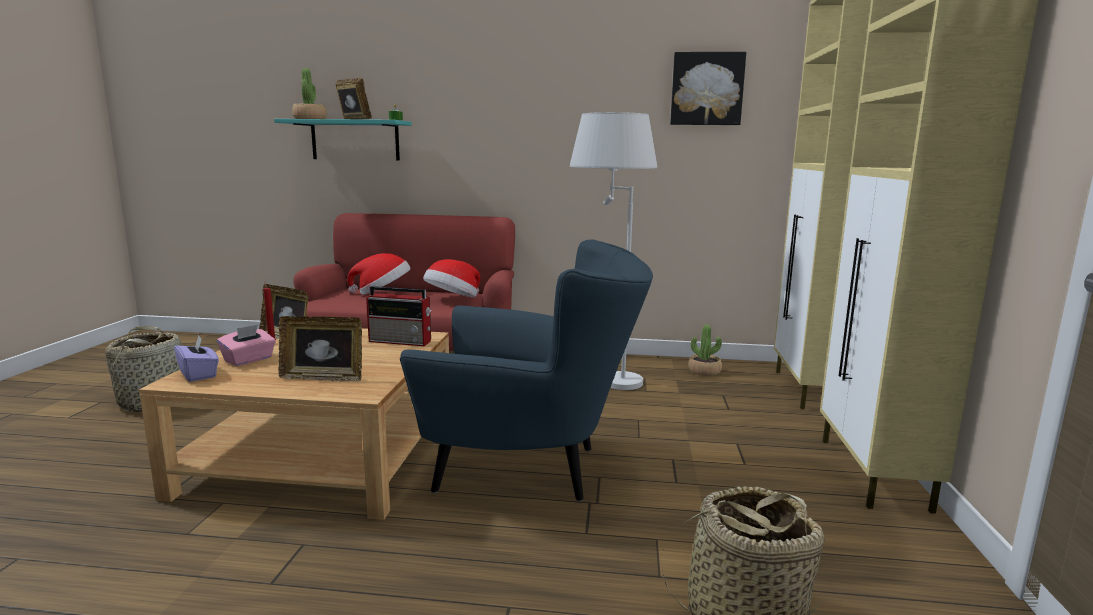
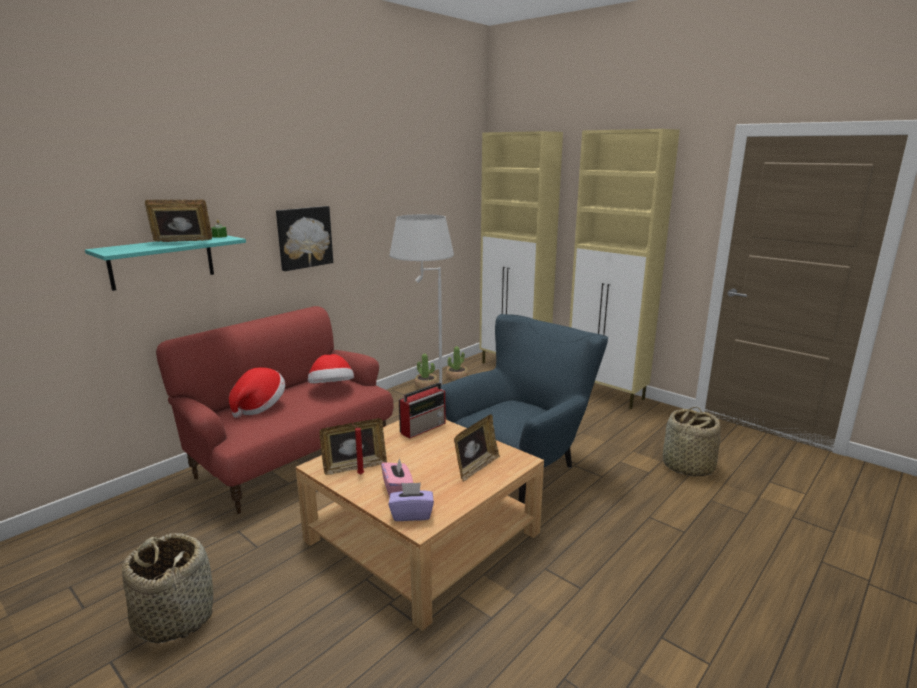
camera: 55 degrees left, 5 degrees up
potted plant [292,68,327,119] -> potted plant moved to [415,354,438,389]
picture [670,52,746,125] -> picture moved to [276,206,333,271]

